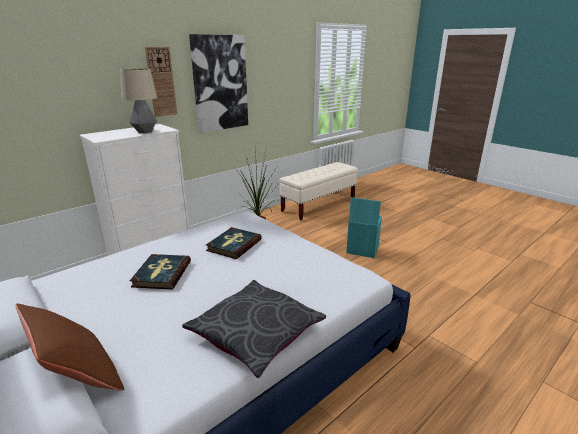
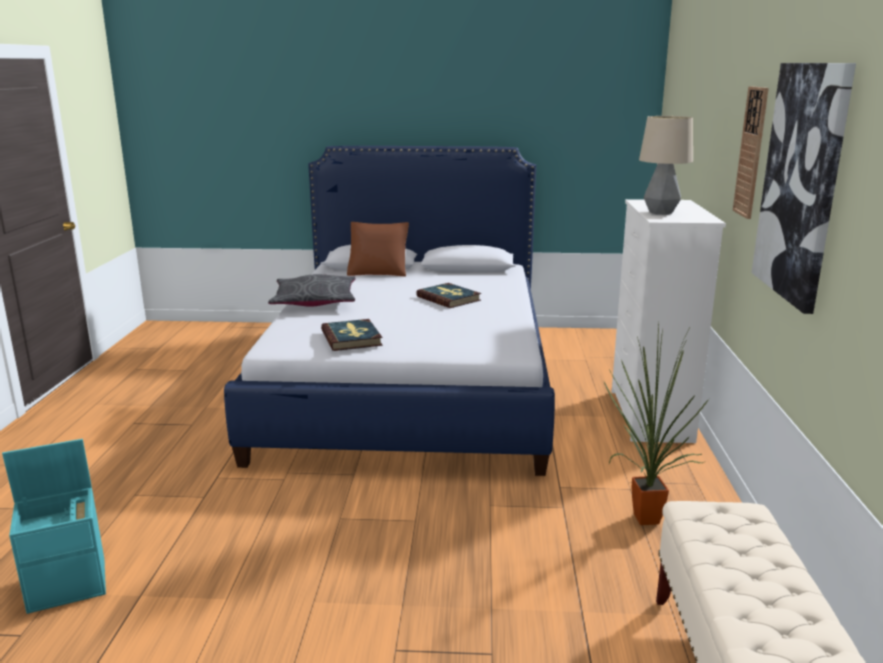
camera: 135 degrees right, 5 degrees down
book [206,227,262,259] -> book moved to [321,319,383,351]
turquoise storage box [346,197,382,258] -> turquoise storage box moved to [2,439,106,614]

